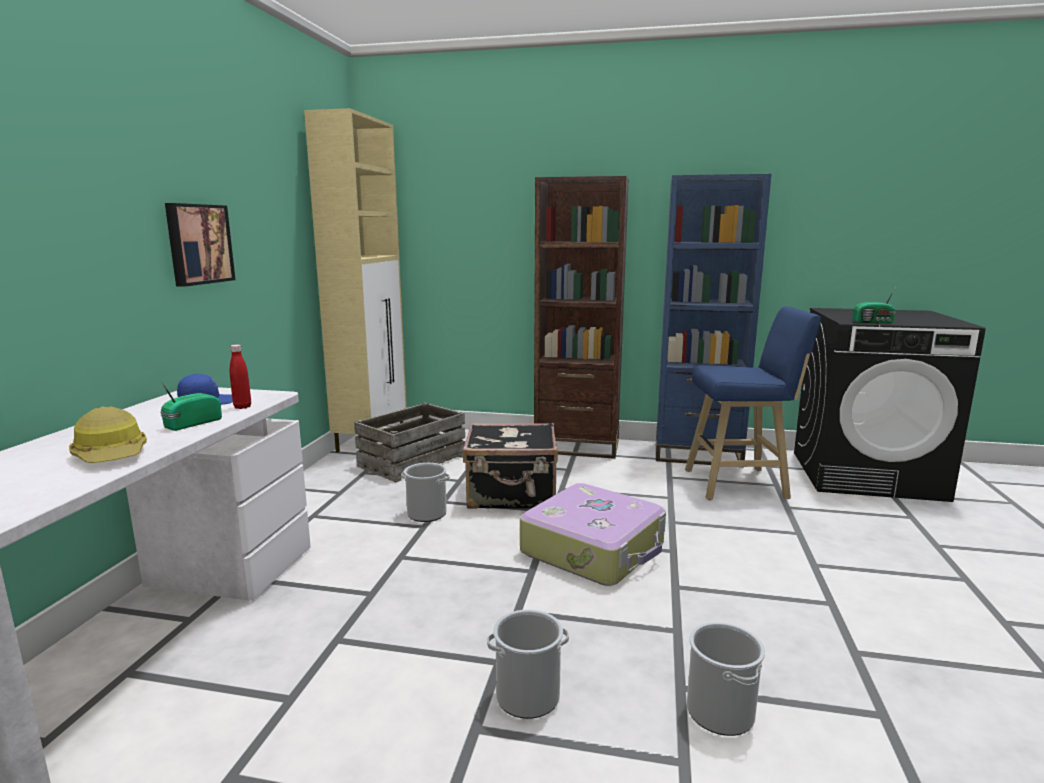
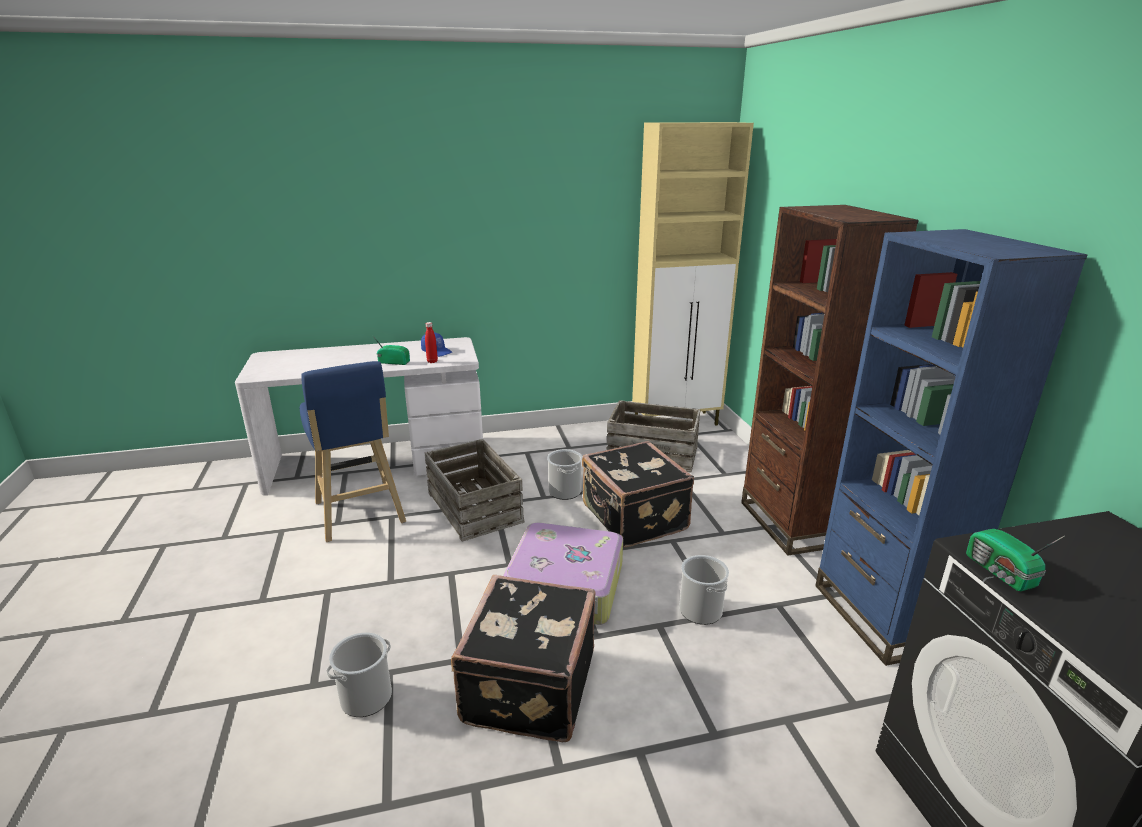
camera: 65 degrees right, 10 degrees up
hard hat [69,406,147,463] -> none
picture [165,203,235,287] -> none
bucket [487,609,569,719] -> bucket moved to [679,555,729,625]
blue stool [685,306,821,500] -> blue stool moved to [300,361,406,542]
none -> crate [425,439,525,542]
none -> black suitcase [451,575,596,742]

